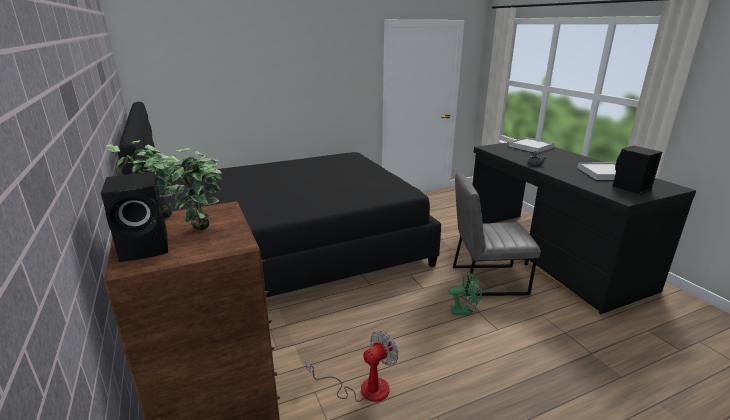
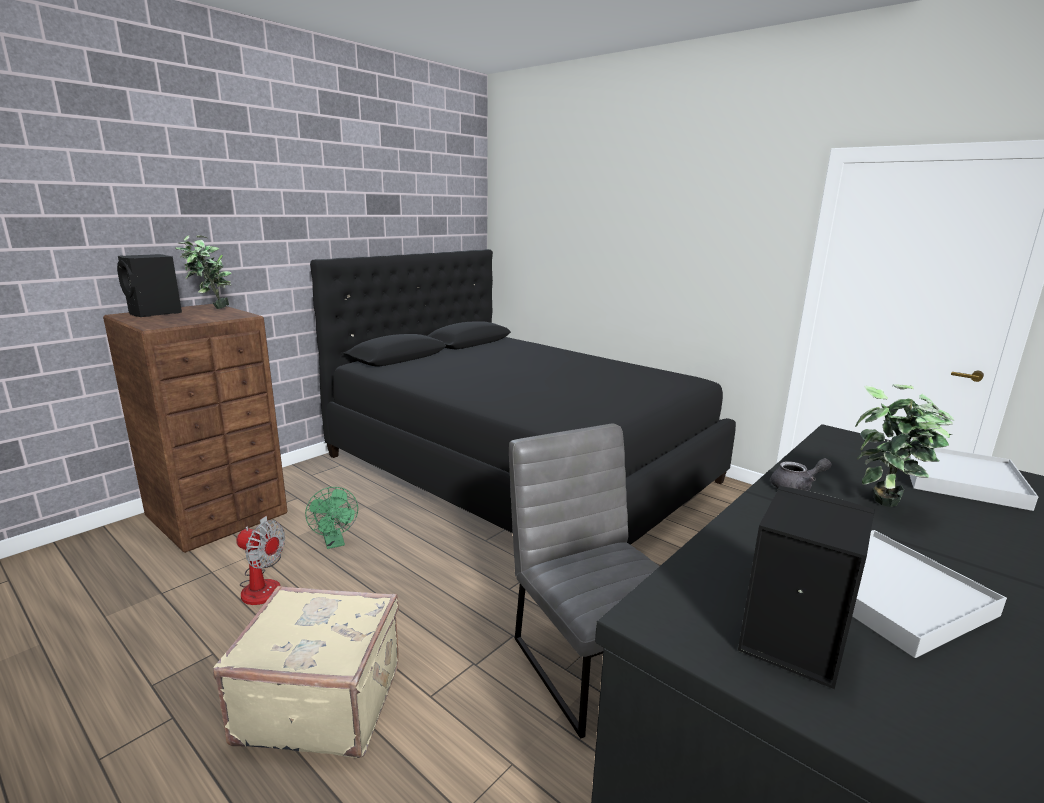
camera: 65 degrees right, 5 degrees down
potted plant [161,148,222,230] -> potted plant moved to [855,384,955,507]
green fan [448,271,482,315] -> green fan moved to [305,487,358,549]
none -> beige suitcase [213,586,399,758]

